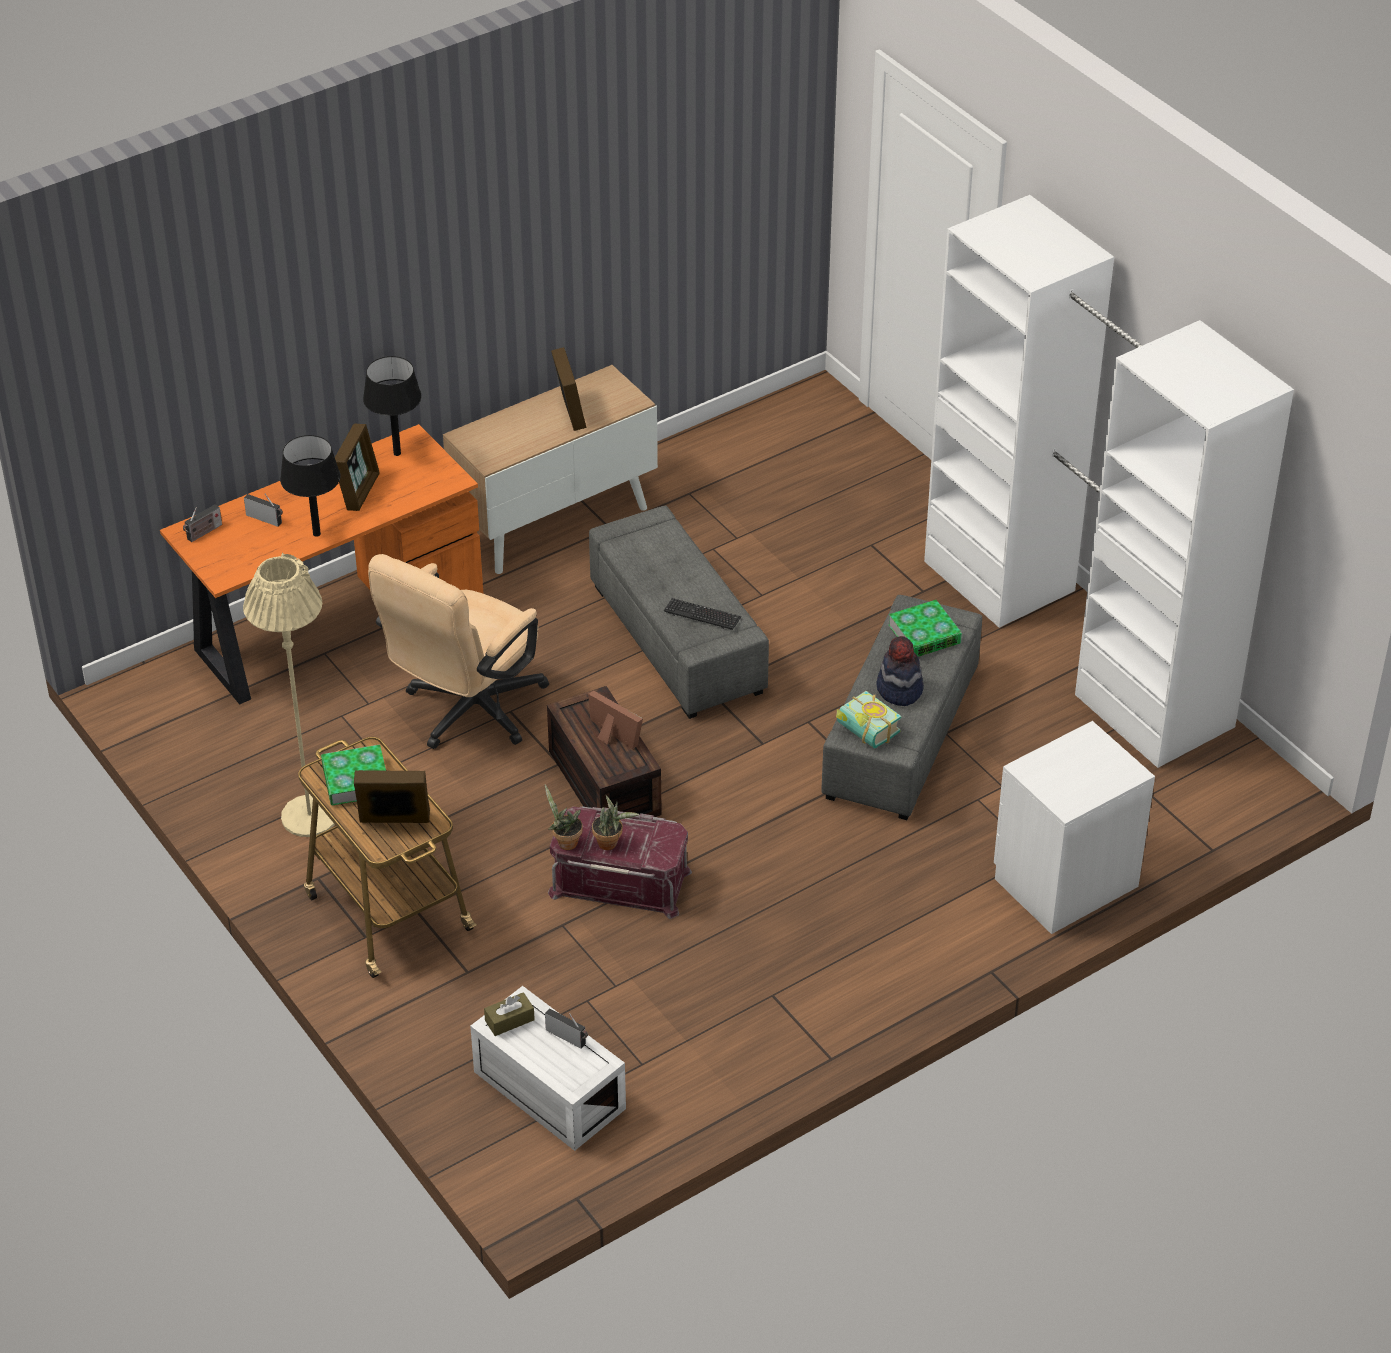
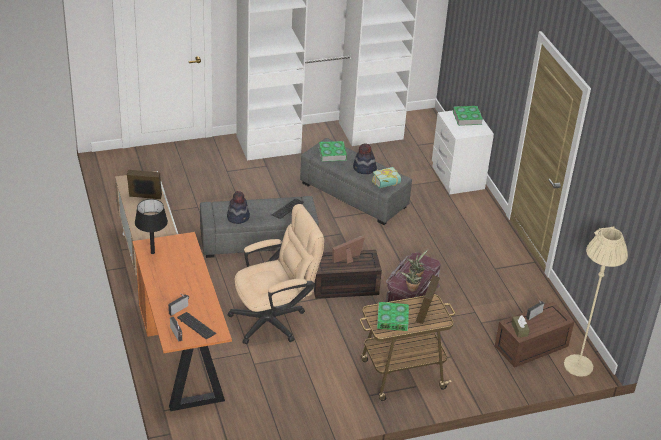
camera: 75 degrees left, 5 degrees down
beige floor lamp [243,553,335,837] -> beige floor lamp moved to [564,227,628,377]
black table lamp [280,435,341,537] -> none
picture frame [335,424,380,511] -> none
beige office chair [368,554,549,749] -> beige office chair turned 75 degrees counterclockwise [228,204,324,344]
white storage box [470,986,626,1151] -> brown storage box [495,301,574,368]
none -> keyboard [177,312,216,339]
none -> hat [227,191,250,224]
none -> book [453,106,483,126]

